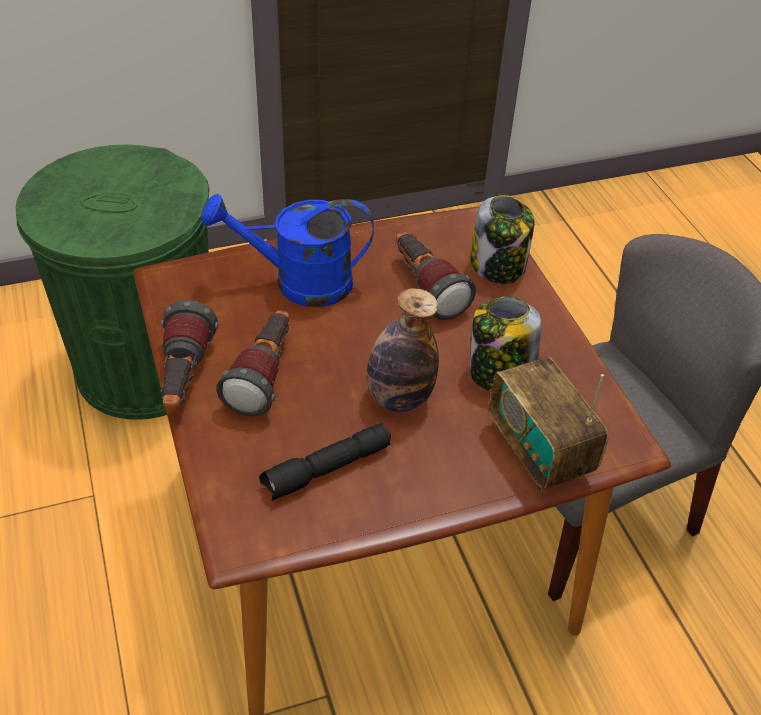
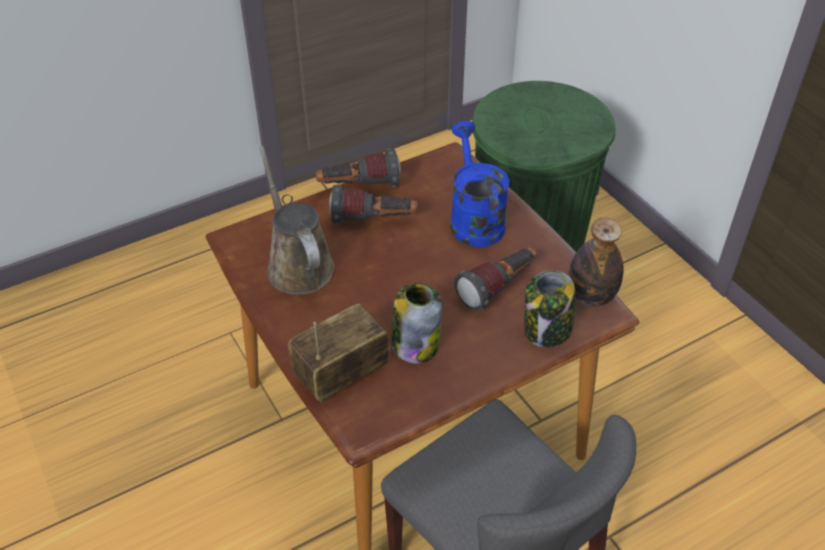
camera: 80 degrees right, 0 degrees up
black flashlight [259,423,391,501] -> brown watering can [259,146,335,295]
bottle [367,288,439,412] -> bottle moved to [568,218,624,307]

